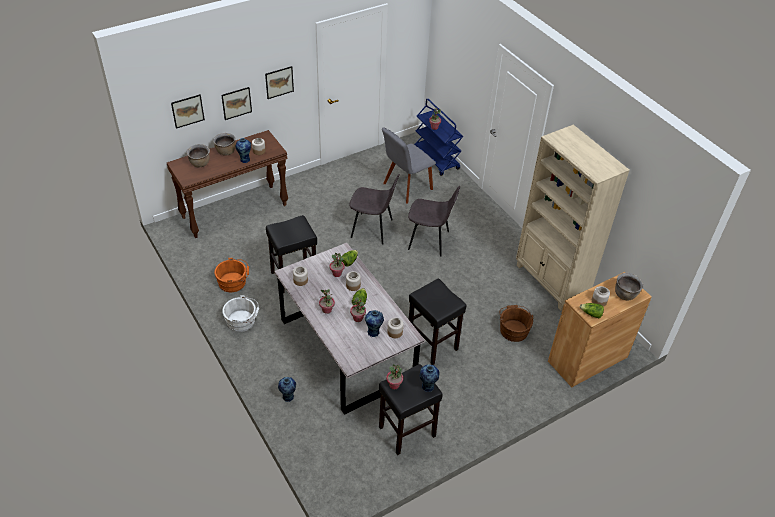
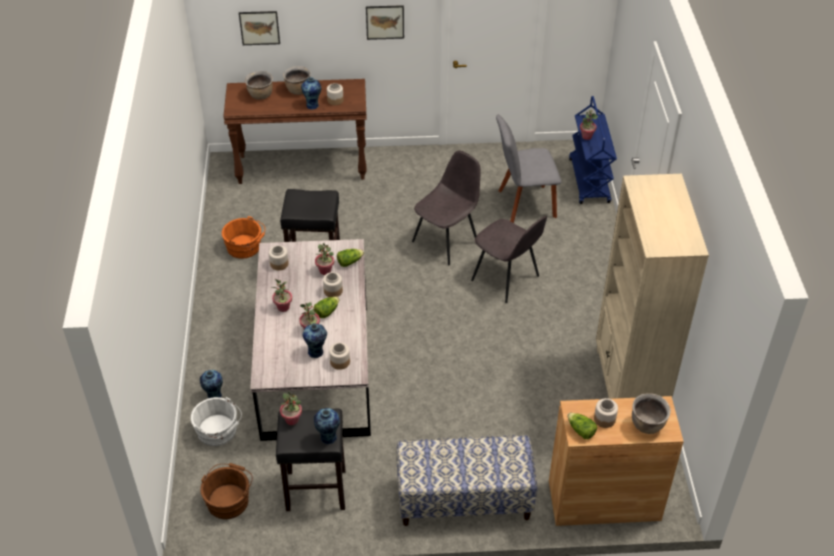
camera: 30 degrees right, 0 degrees up
picture [221,87,252,120] -> none
white bucket [222,295,259,332] -> white bucket moved to [191,397,242,446]
grey chair [350,174,400,244] -> grey chair turned 90 degrees counterclockwise [412,151,481,265]
black stool [409,279,466,365] -> none
brown bucket [500,305,534,342] -> brown bucket moved to [200,463,253,519]
none -> bench [396,435,537,526]

